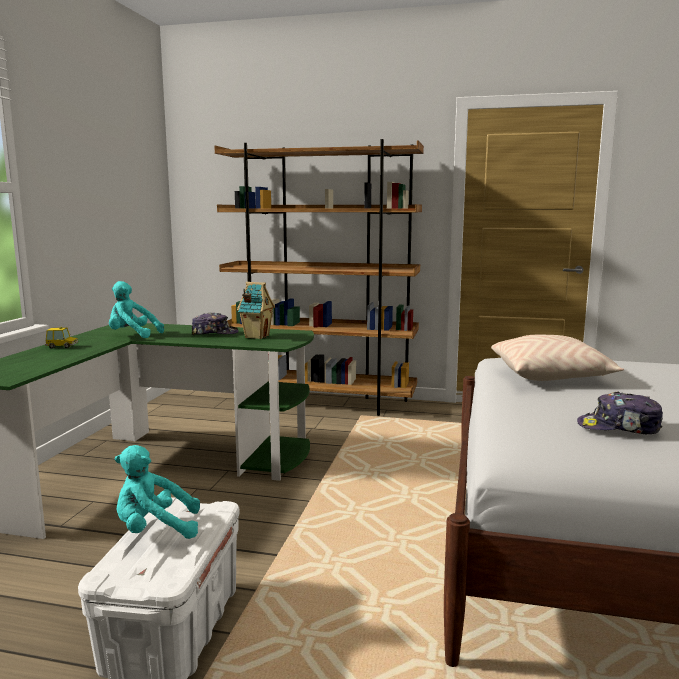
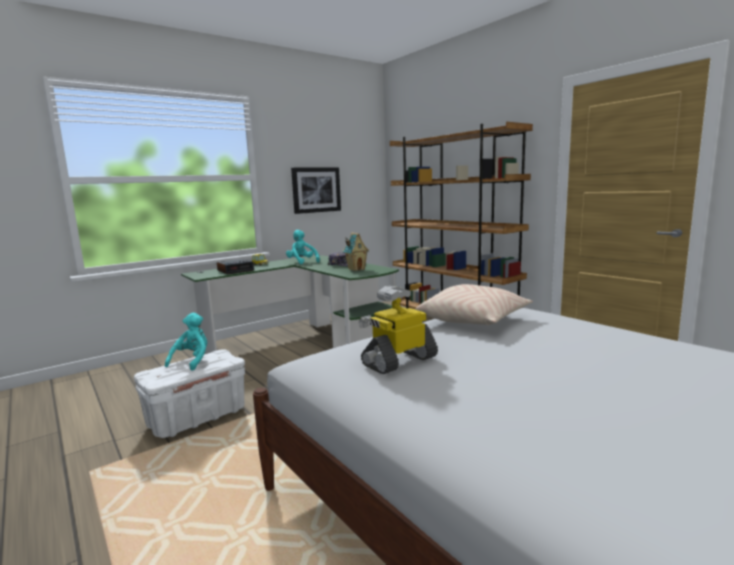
camera: 40 degrees right, 0 degrees up
turquoise plush toy [114,445,200,539] -> turquoise plush toy turned 75 degrees clockwise [165,313,207,371]
cap [577,391,663,434] -> toy robot [359,286,438,374]
none -> alarm clock [217,259,254,274]
none -> picture [291,167,341,214]

